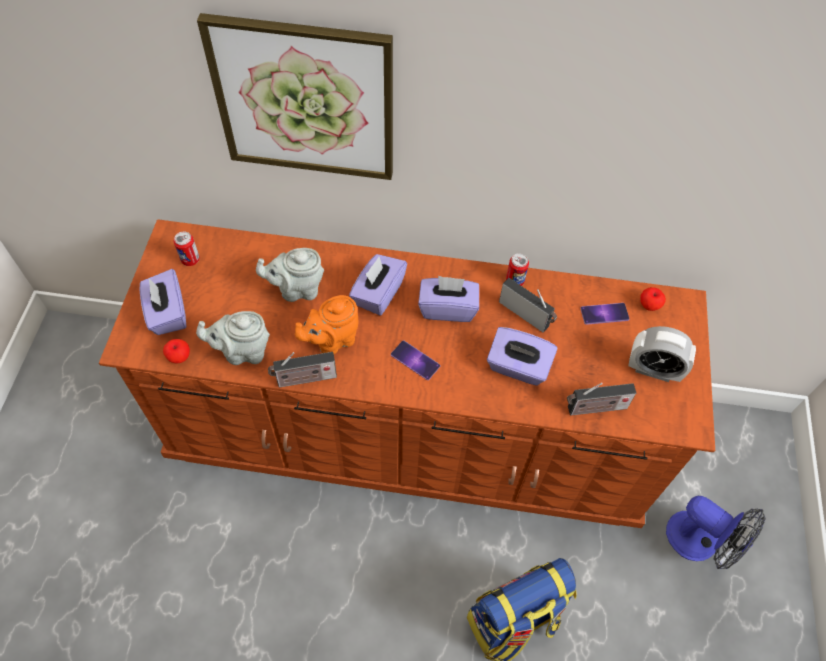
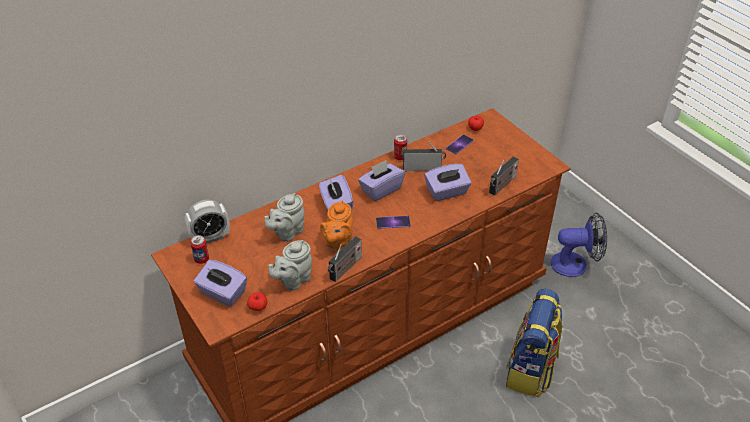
camera: 40 degrees left, 15 degrees down
picture [197,13,393,180] -> none
alarm clock [628,326,696,382] -> alarm clock moved to [185,200,230,243]

